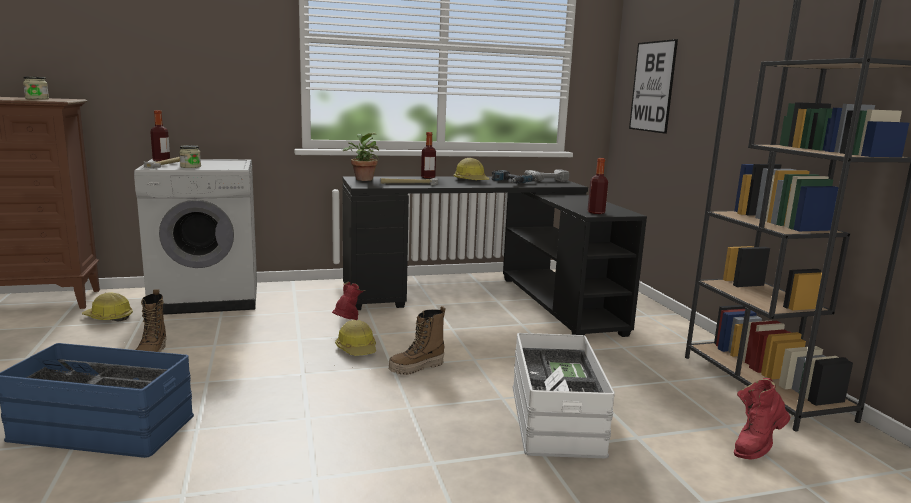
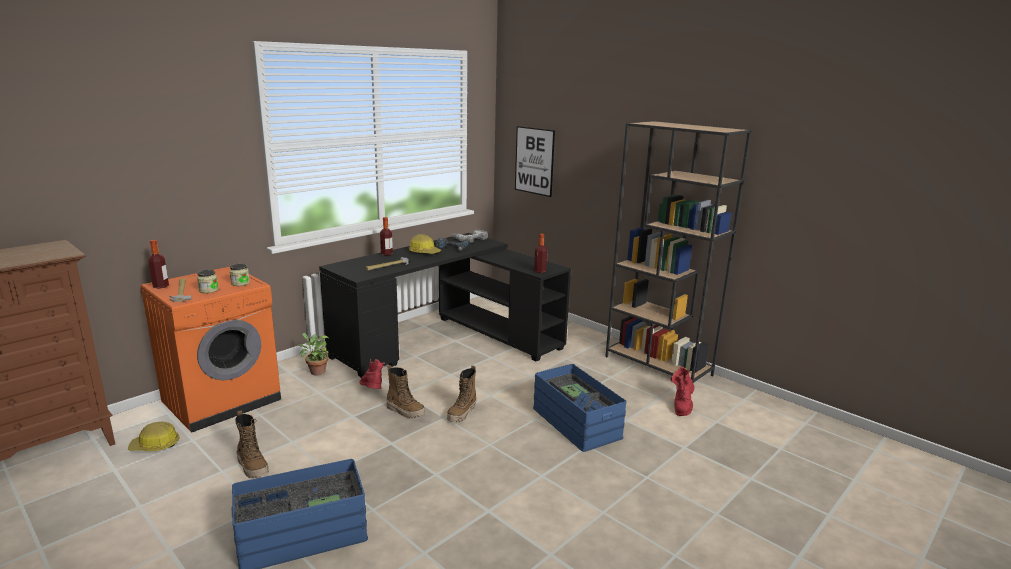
camera: 30 degrees left, 5 degrees up
jar [23,76,49,100] -> jar moved to [230,264,250,286]
white washing machine [134,159,257,315] -> orange washing machine [141,267,281,433]
hard hat [335,320,376,356] -> boot [387,365,425,419]
potted plant [343,132,379,181] -> potted plant moved to [299,333,330,375]
white storage box [513,333,615,458] -> blue storage box [533,364,627,452]

